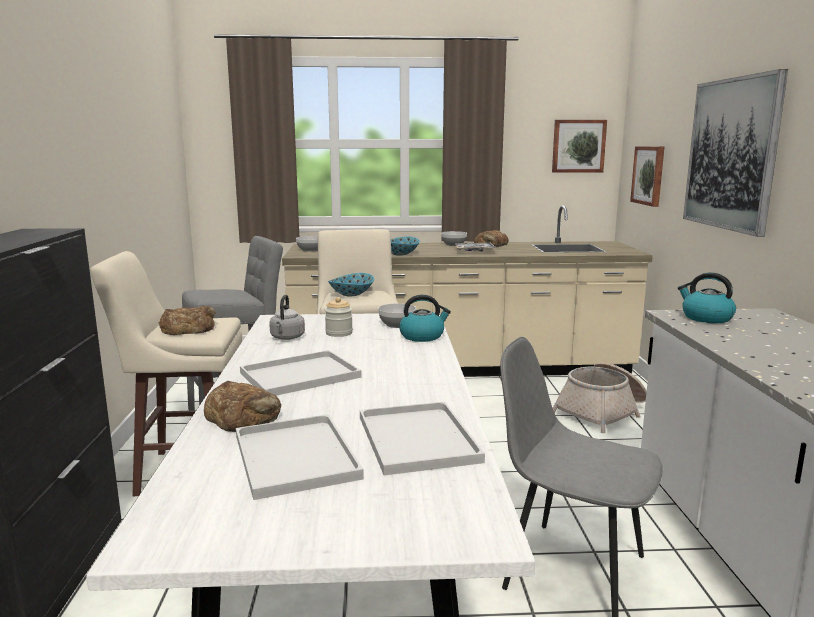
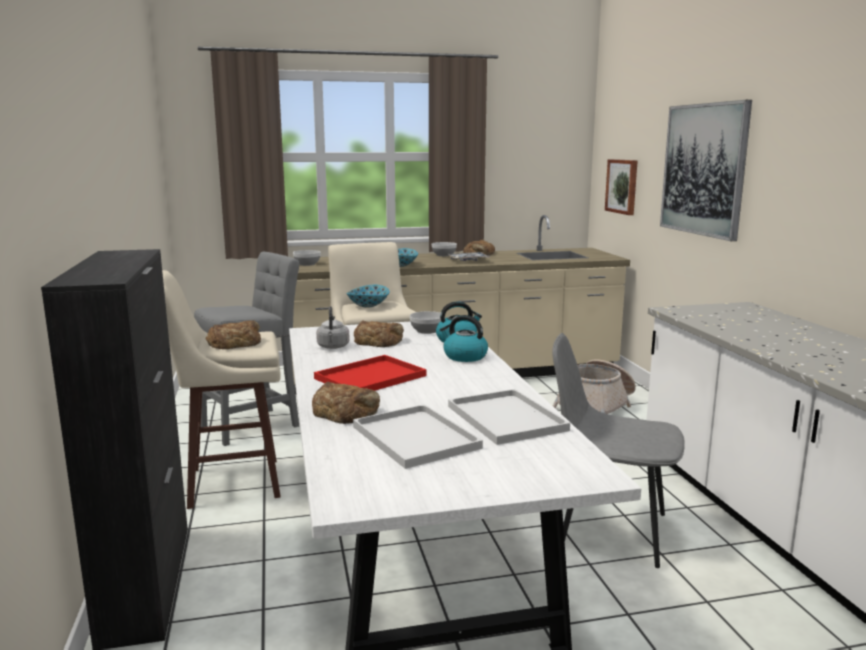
camera: 10 degrees left, 0 degrees up
white tray [240,350,361,396] -> red tray [314,355,427,391]
jar [325,297,353,337] -> bread [354,320,404,347]
picture [552,120,607,173] -> none
kettle [678,272,736,323] -> kettle moved to [440,315,488,362]

